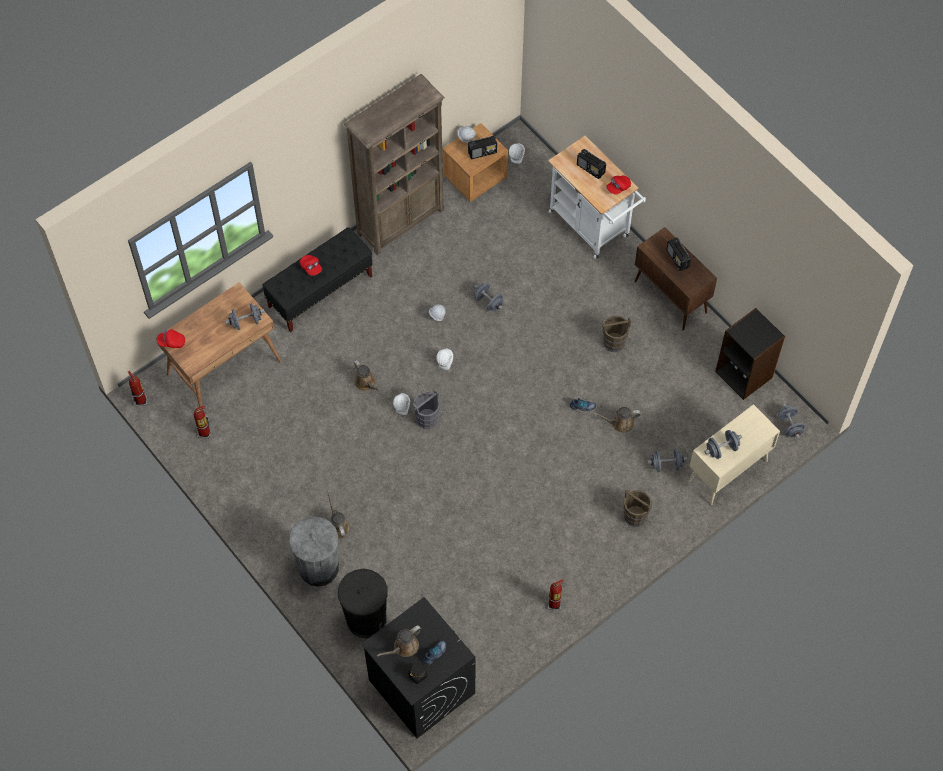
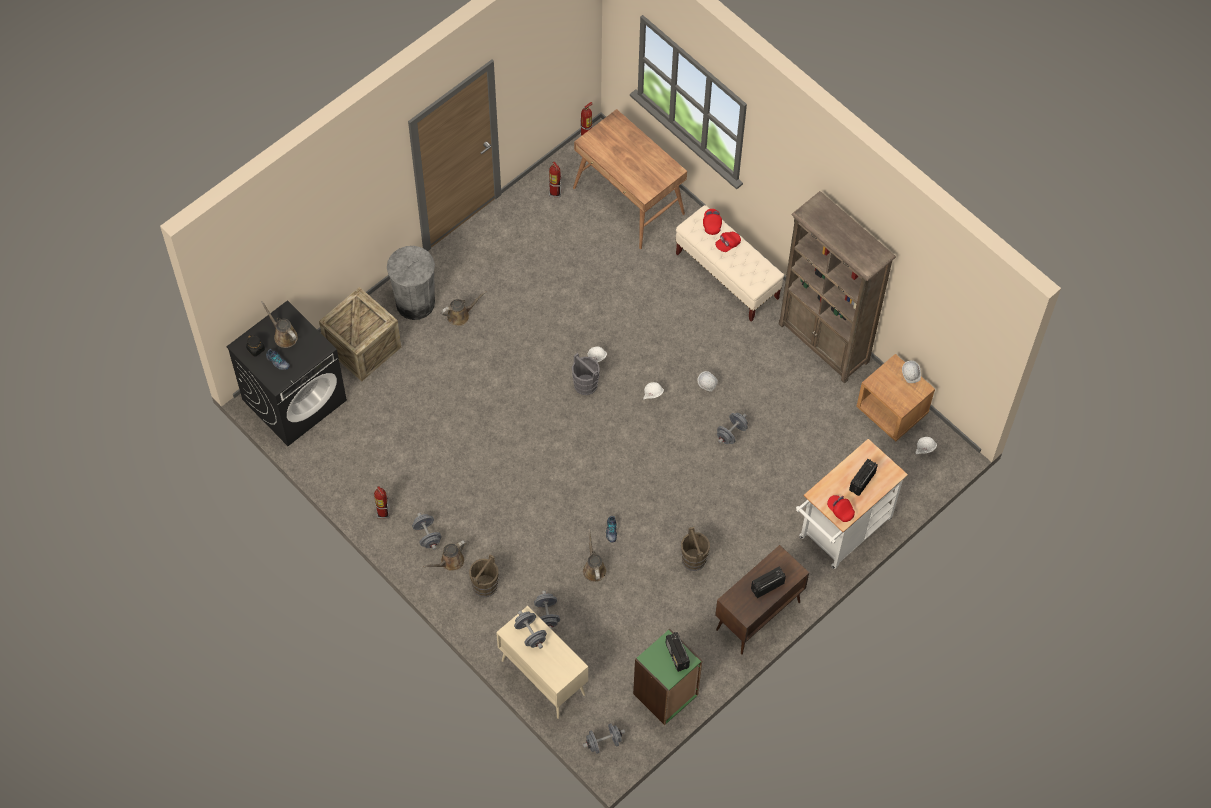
camera: 85 degrees right, 0 degrees up
red cap [157,329,185,348] -> red cap moved to [703,209,722,235]
grey dumbbell [225,303,265,330] -> grey dumbbell moved to [412,513,442,550]
black bench [262,227,373,332] -> beige bench [675,205,784,322]
black trash can [338,569,388,638] -> crate [319,287,401,381]
brown watering can [354,360,380,392] -> brown watering can moved to [423,540,467,571]
radio [468,136,497,159] -> radio moved to [666,632,690,672]
black bookcase [715,308,785,400] -> green bookcase [633,629,702,725]

